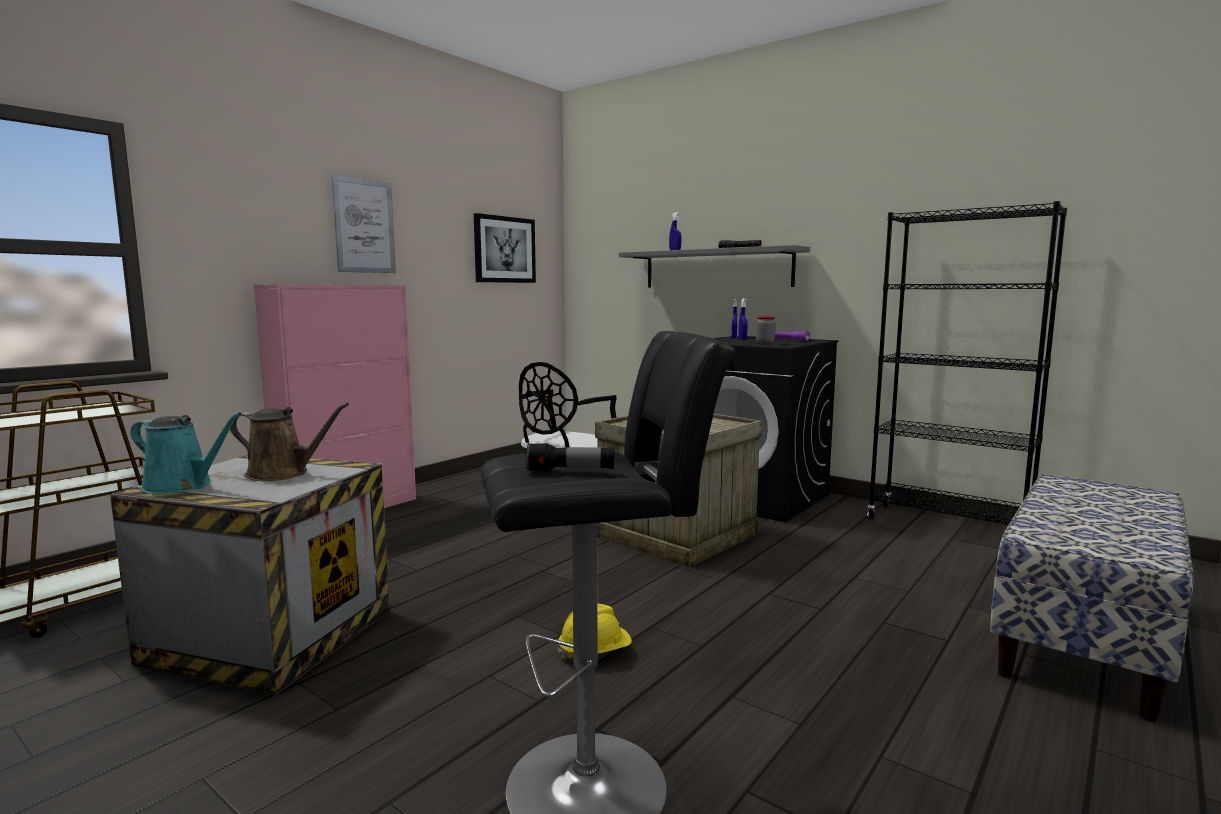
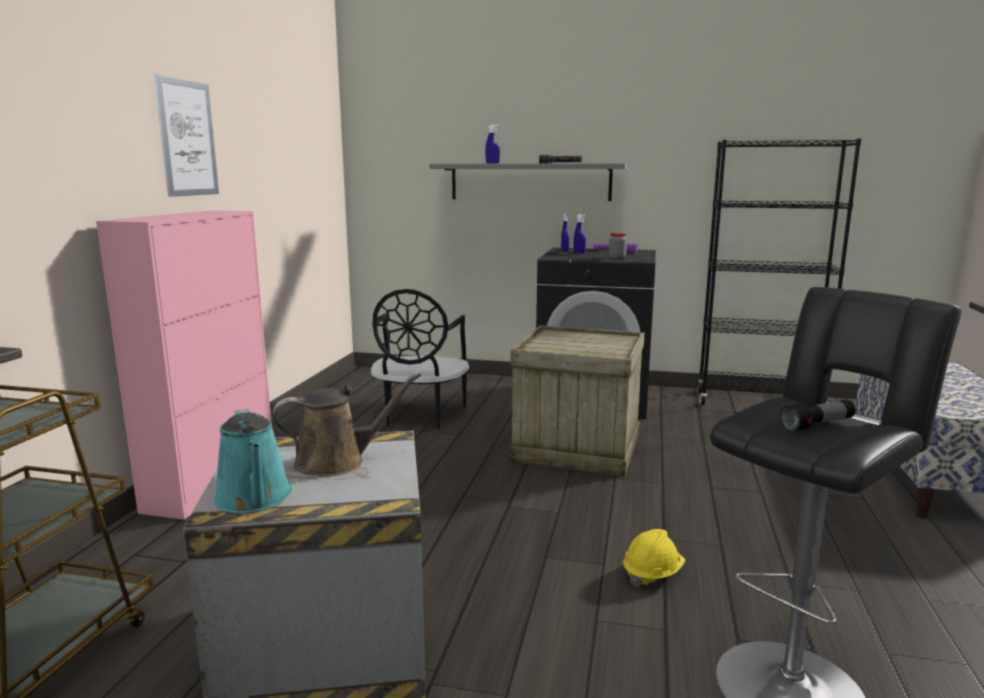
camera: 25 degrees left, 5 degrees up
turquoise watering can [131,412,242,494] -> turquoise watering can turned 75 degrees clockwise [214,408,292,513]
picture [474,213,536,283] -> none

